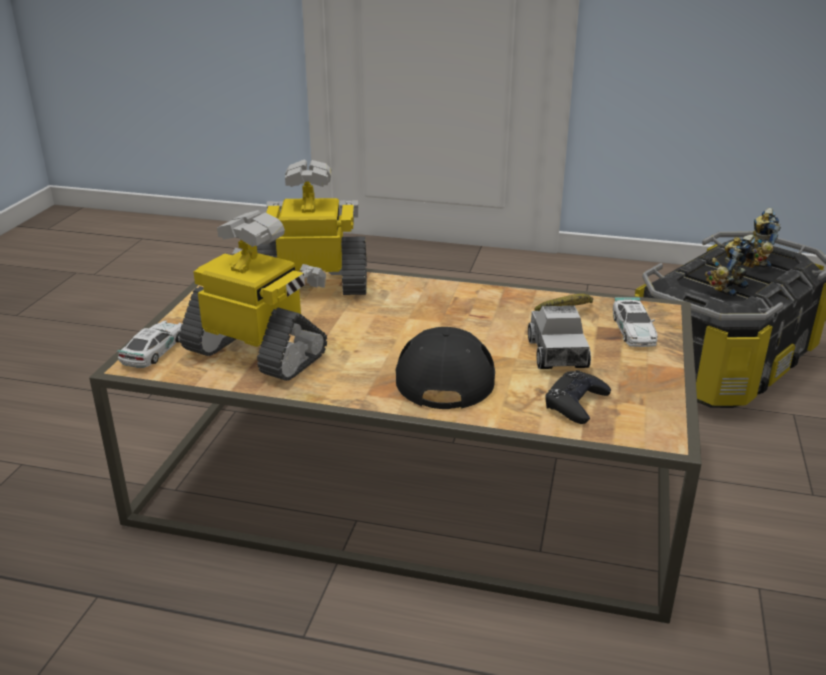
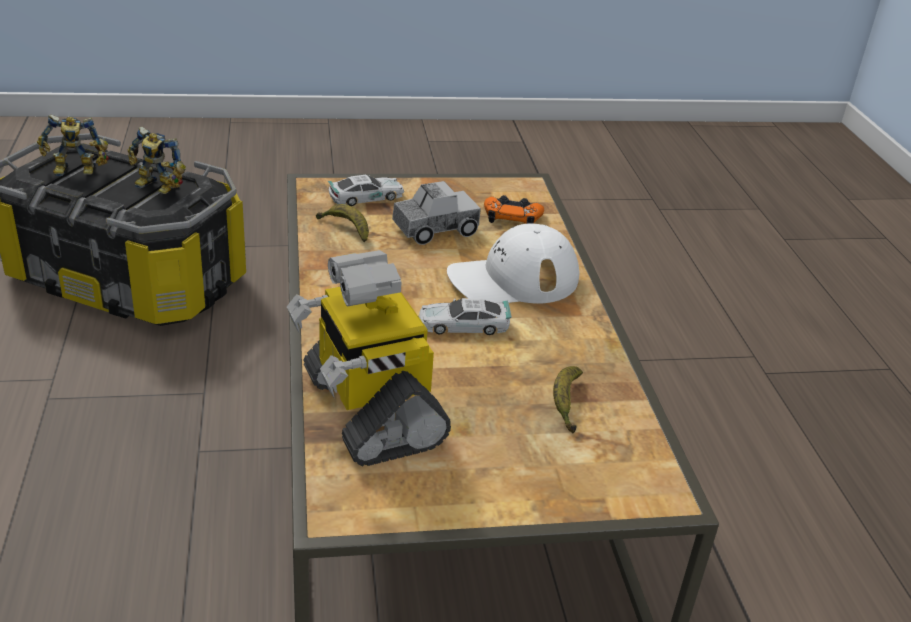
camera: 115 degrees left, 5 degrees up
toy car [116,321,182,368] -> toy car moved to [419,298,512,335]
toy robot [179,210,327,381] -> banana [553,366,583,434]
black cap [396,327,495,409] -> white cap [447,224,579,304]
black game controller [546,370,611,424] -> orange game controller [484,195,544,224]

